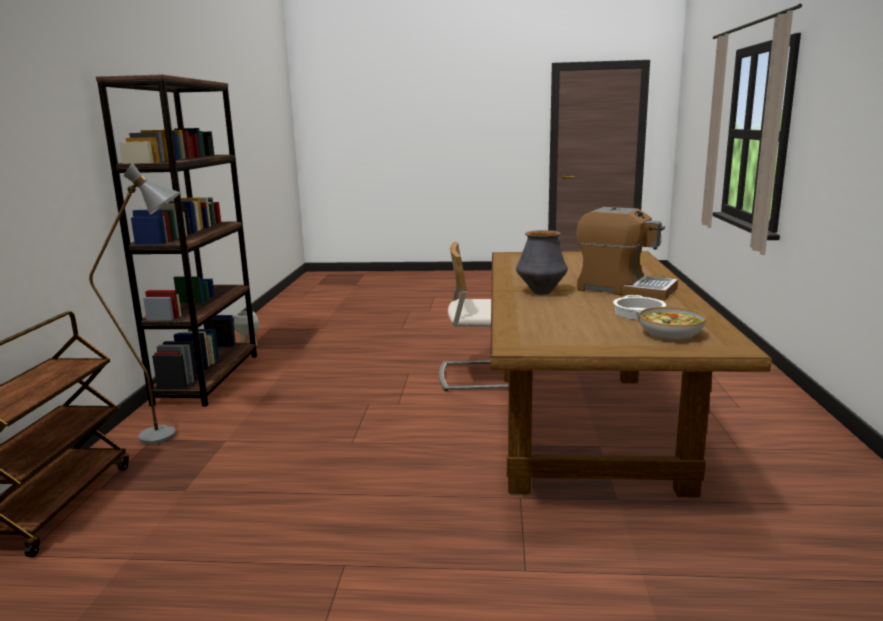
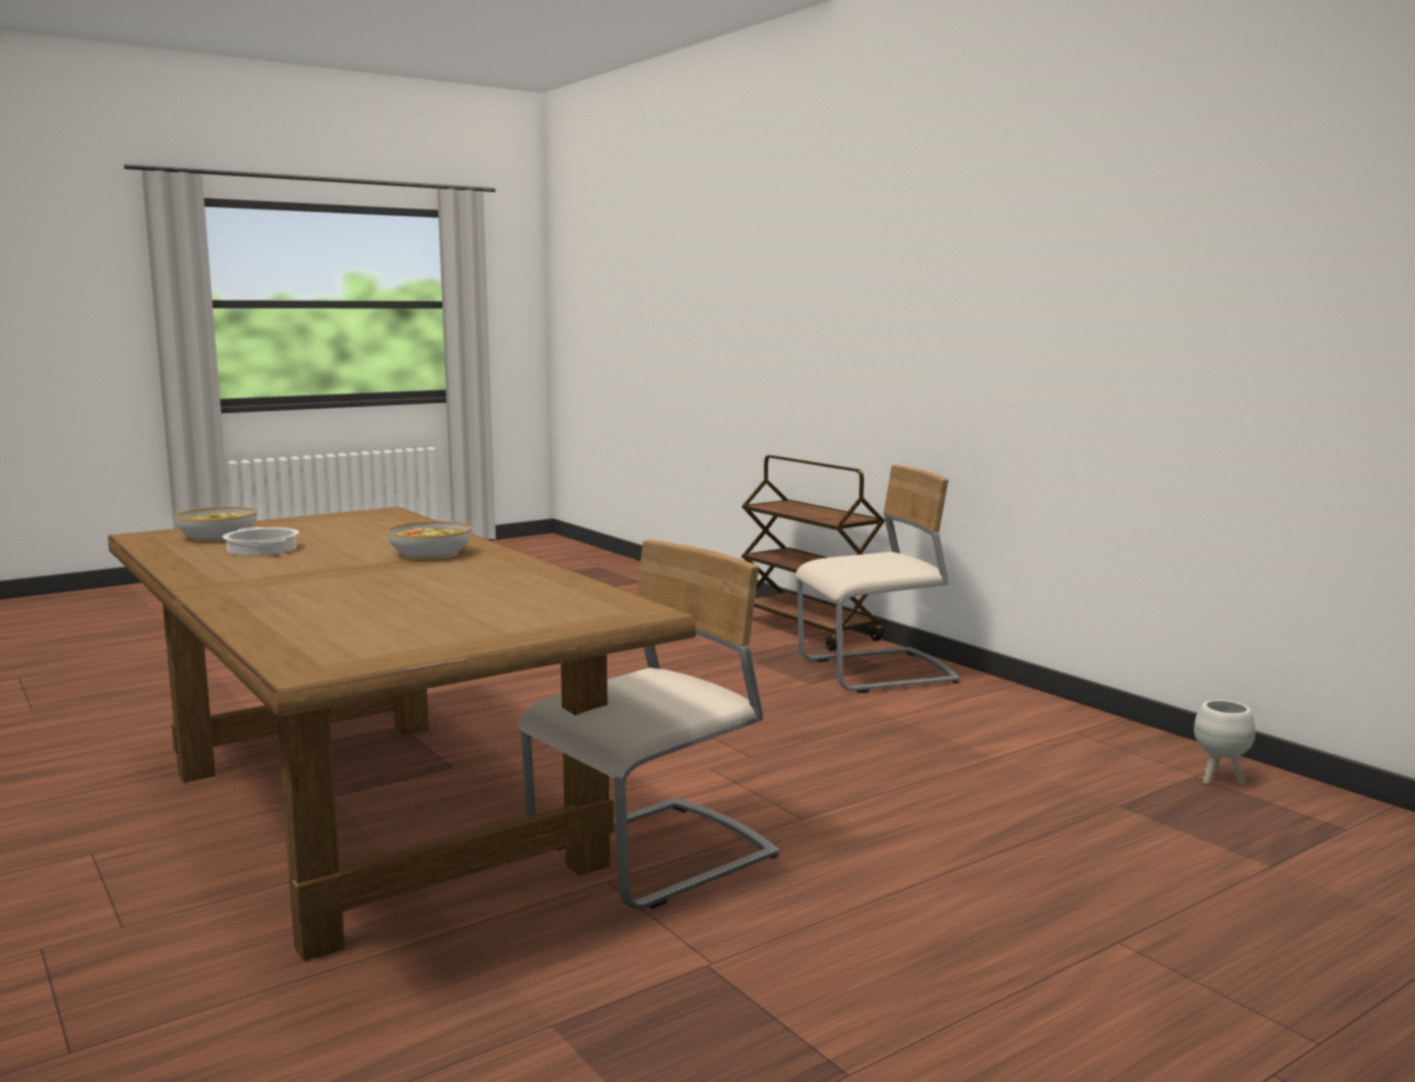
camera: 140 degrees right, 5 degrees down
grey floor lamp [89,163,180,445] -> beige chair [795,465,960,693]
brown bookcase [96,74,257,407] -> none
vase [516,230,568,295] -> bowl [387,521,472,560]
coffee machine [576,207,678,300] -> none

